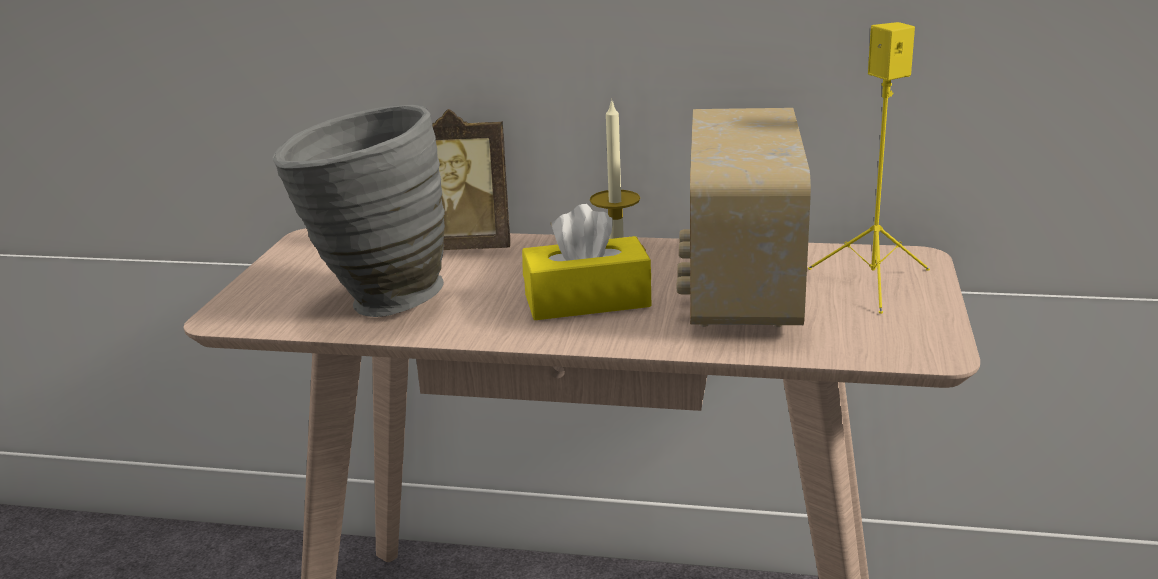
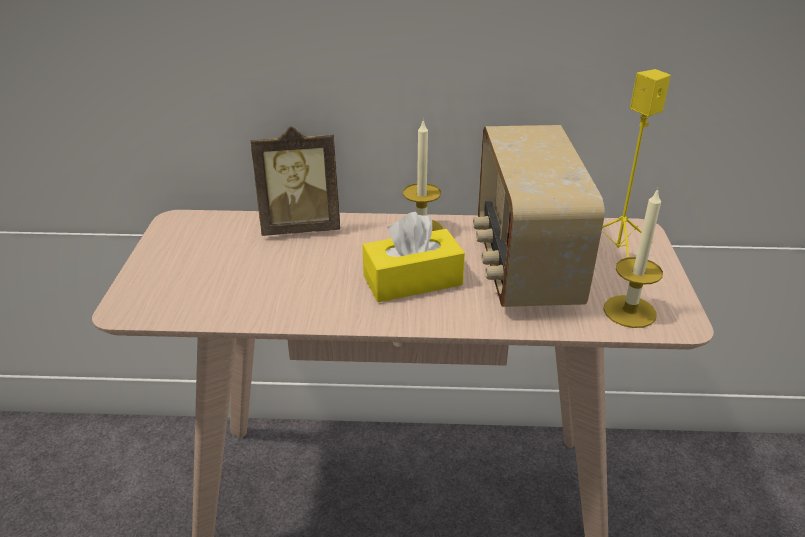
camera: 10 degrees left, 10 degrees up
grey vase [272,105,445,317] -> none
none -> candle [603,188,663,328]

